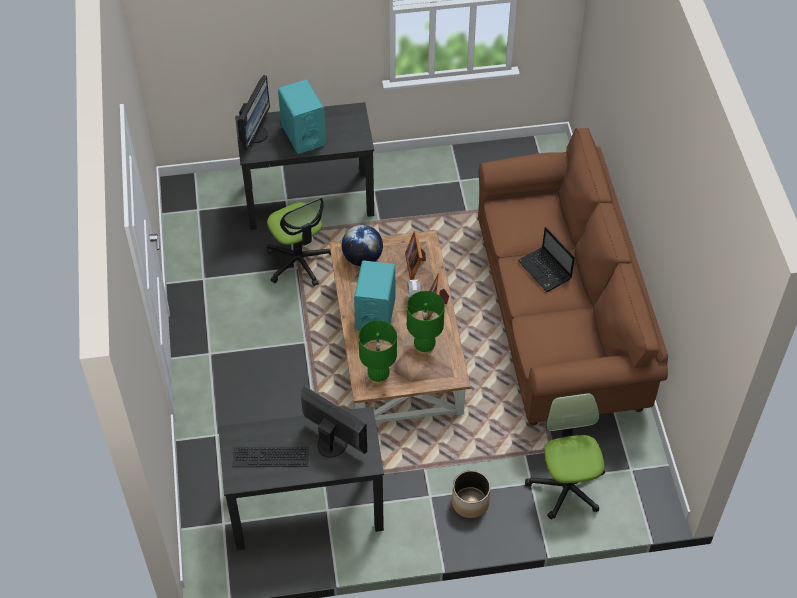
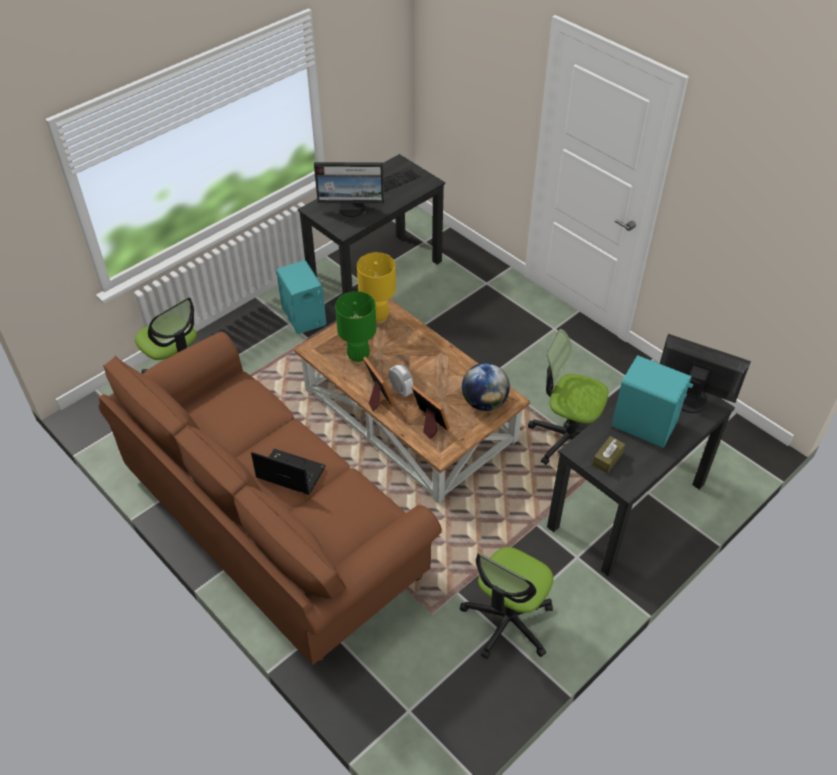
camera: 145 degrees right, 5 degrees down
monitor [237,75,270,151] -> monitor turned 135 degrees clockwise [660,334,751,413]
turquoise speaker [354,261,396,331] -> turquoise speaker moved to [276,260,326,334]
green table lamp [359,320,397,384] -> yellow table lamp [357,252,396,324]
planter [452,470,491,518] -> none
none -> office chair [460,547,554,659]
none -> brown tissue box [592,436,626,474]

